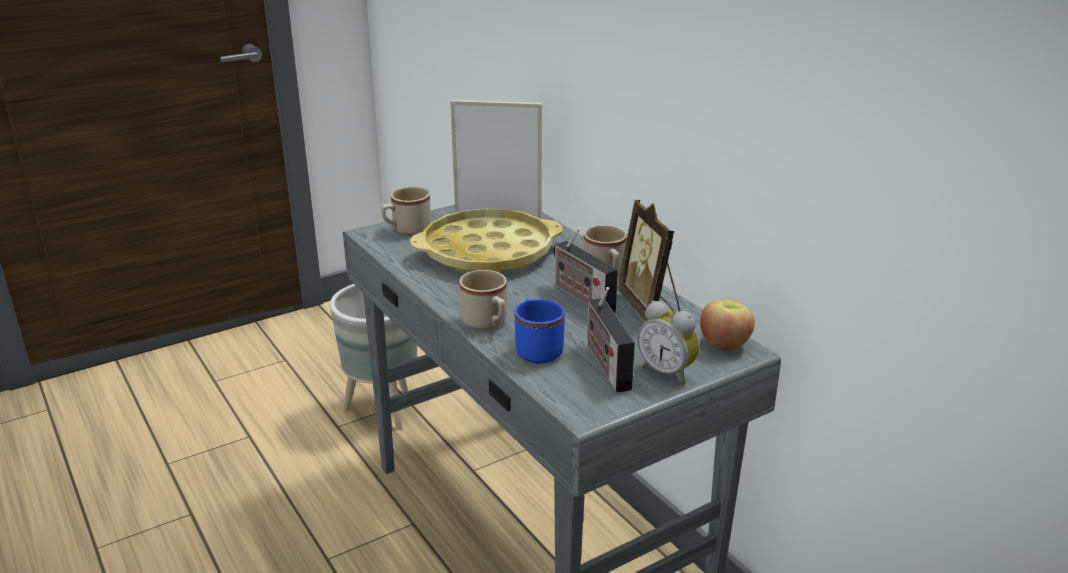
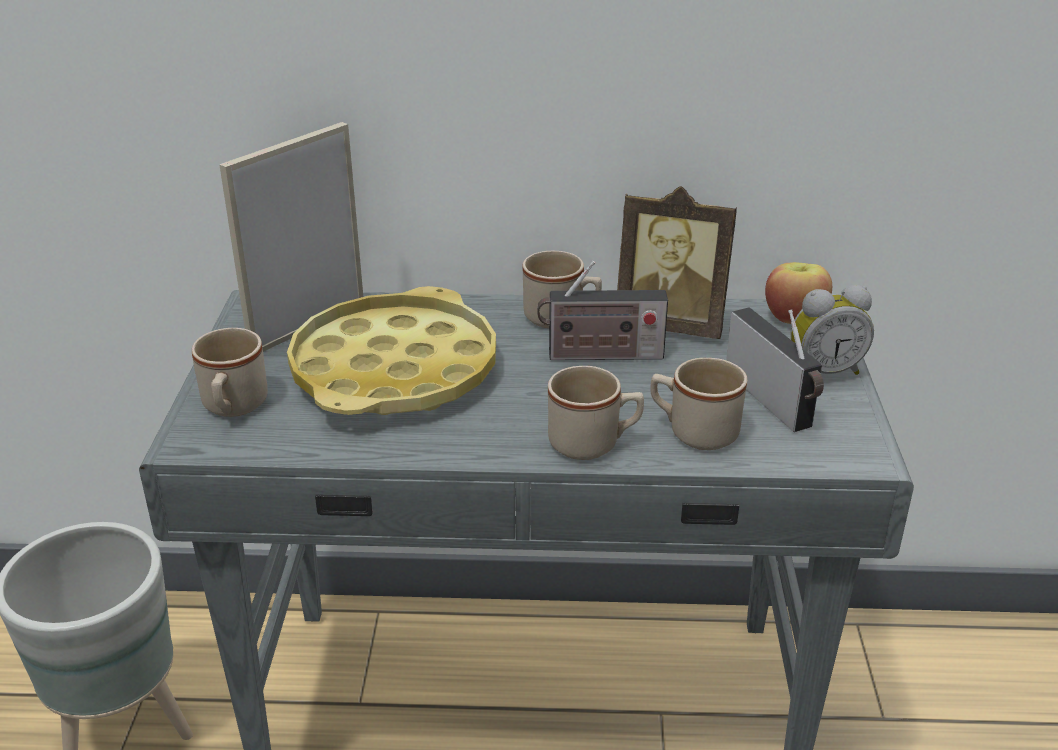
camera: 55 degrees left, 5 degrees up
blue mug [515,298,565,363] -> beige mug [650,358,747,450]
radio [587,287,635,393] -> radio turned 135 degrees counterclockwise [726,307,824,432]

